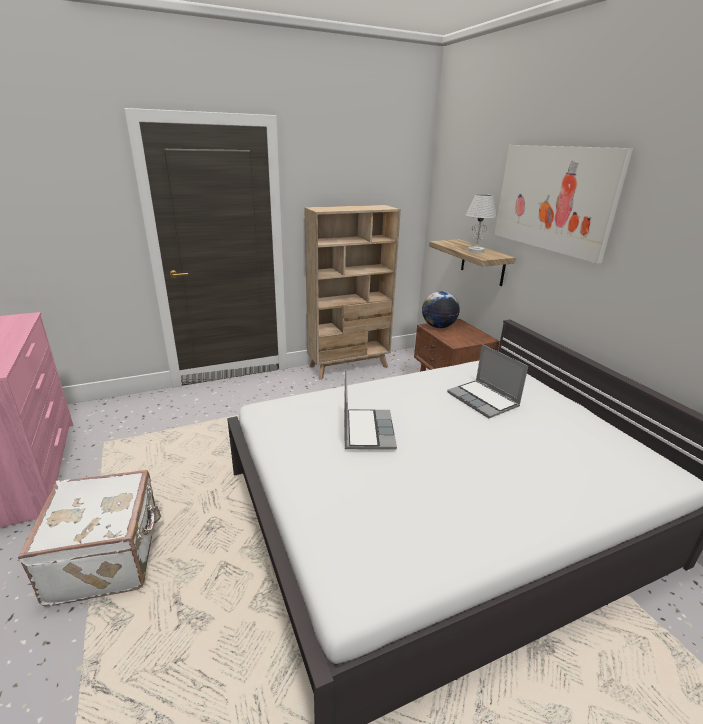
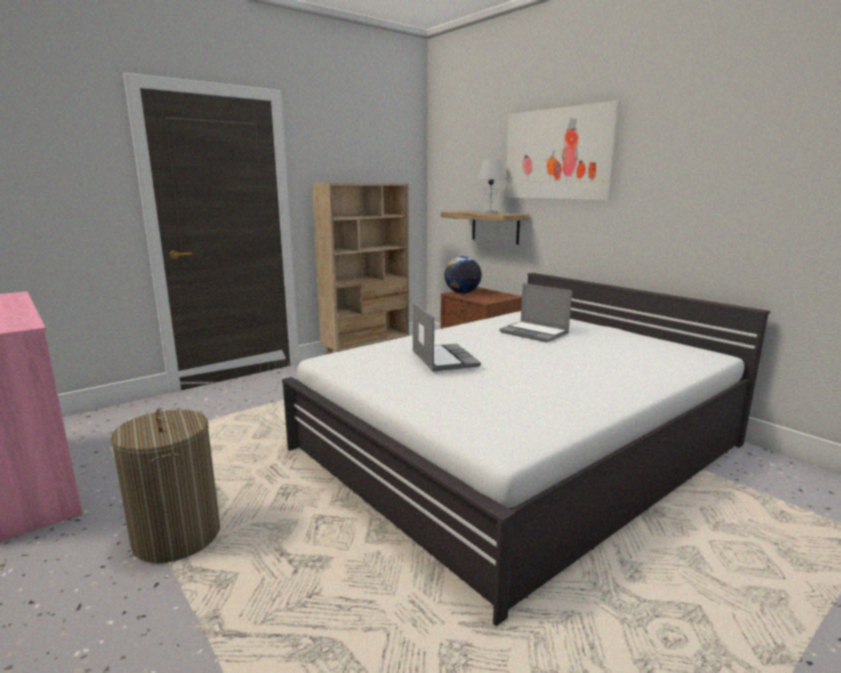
camera: 15 degrees left, 10 degrees down
white suitcase [18,470,161,607] -> laundry basket [111,408,220,563]

